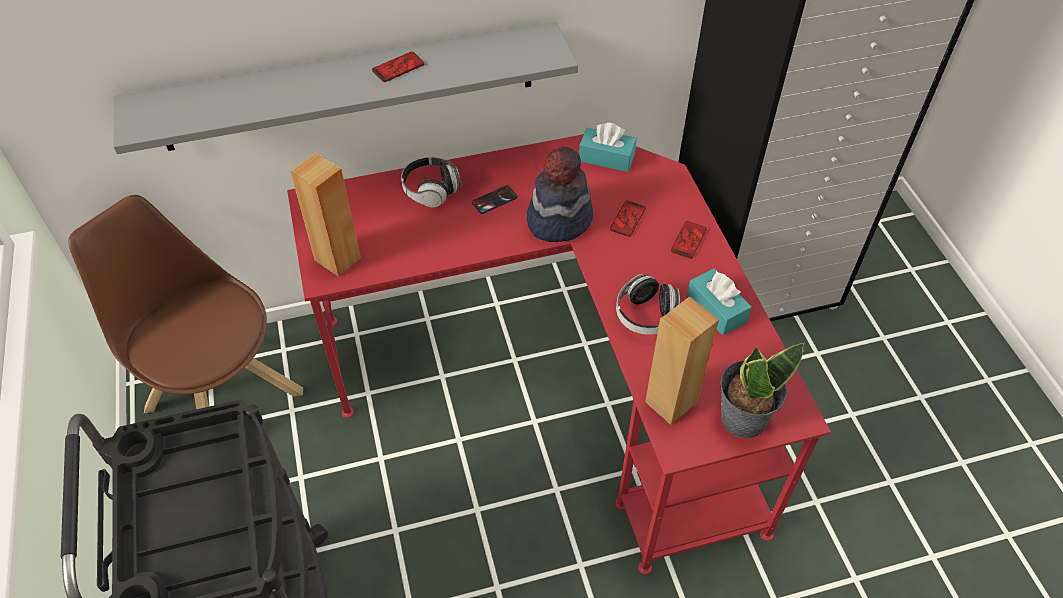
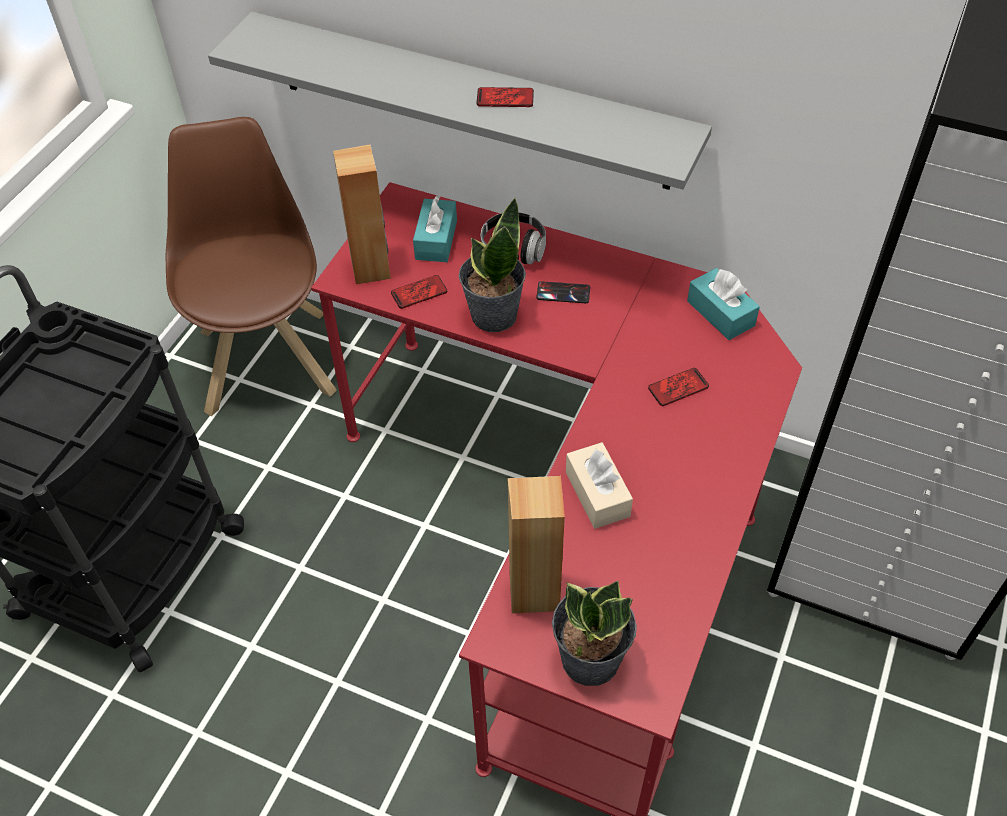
camera: 40 degrees right, 0 degrees up
hat [527,147,593,242] -> none
headphones [616,274,680,335] -> beige tissue box [566,442,633,529]
phone [671,221,707,259] -> phone moved to [391,275,447,309]
turquoise tissue box [687,268,752,335] -> turquoise tissue box moved to [413,195,457,262]
none -> potted plant [459,197,526,332]

